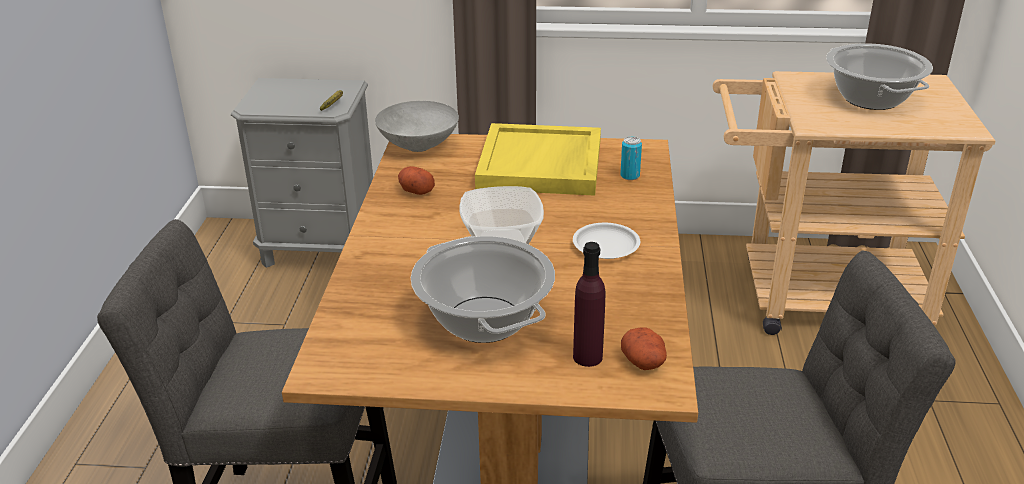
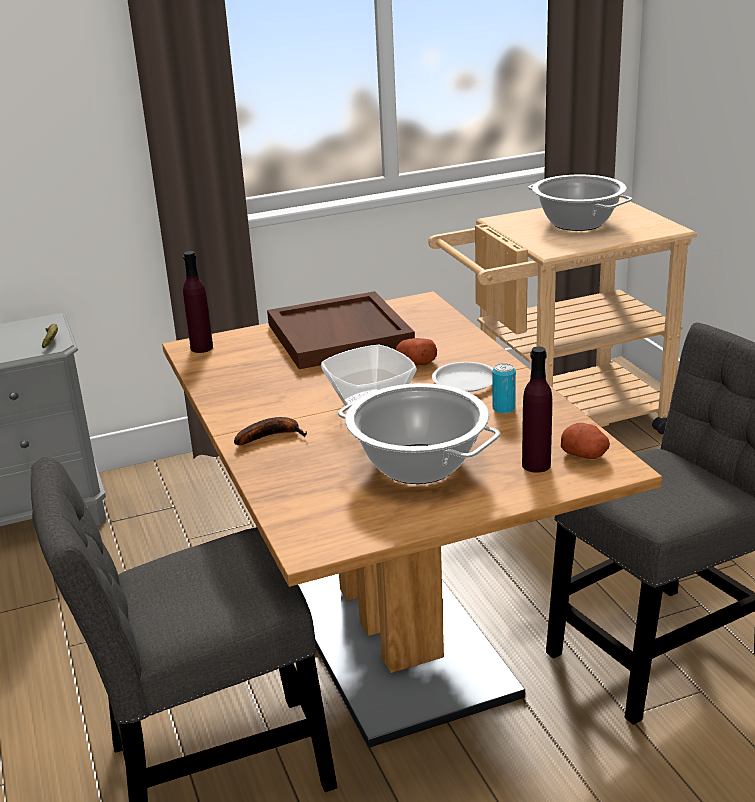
camera: 25 degrees left, 5 degrees down
grey bowl [375,101,459,152] -> purple bottle [183,251,213,353]
potato [398,166,435,195] -> potato moved to [396,338,437,365]
yellow tray [475,123,601,196] -> brown tray [267,291,415,369]
can [620,137,642,180] -> can moved to [492,363,516,414]
none -> banana [234,417,307,445]

